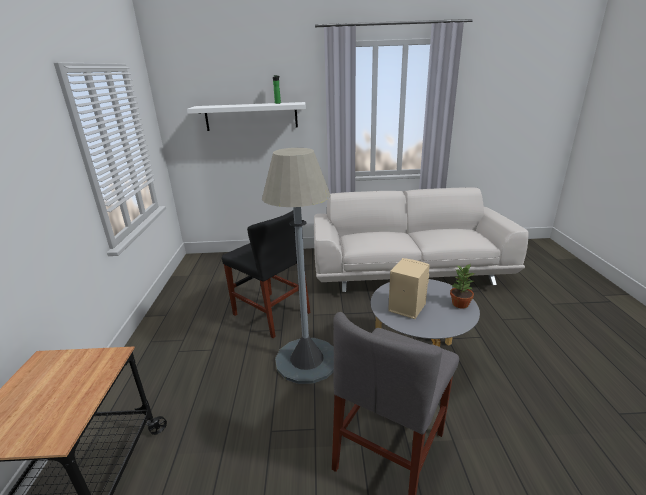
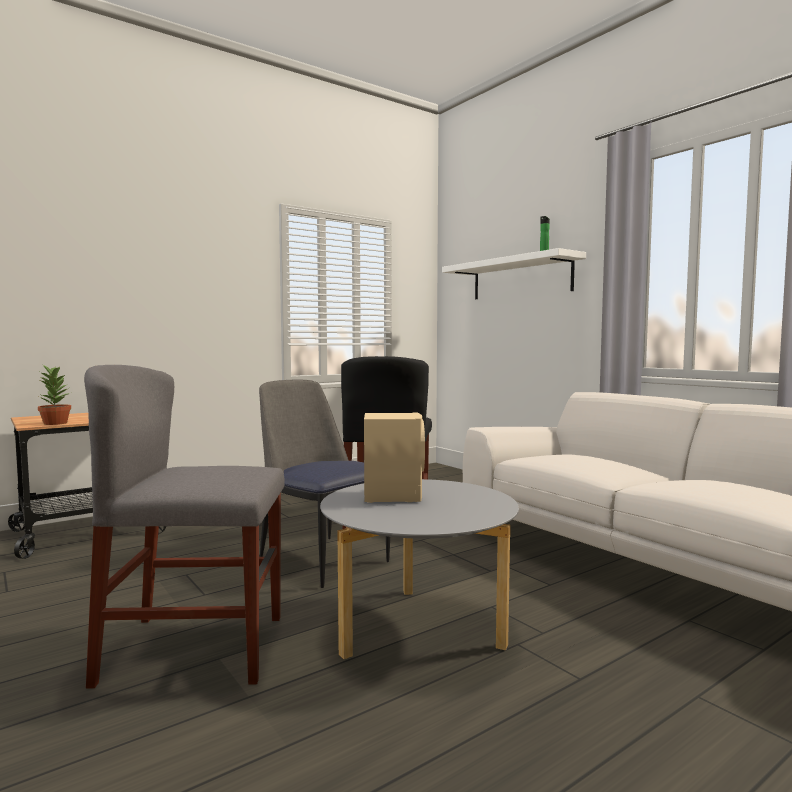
camera: 55 degrees right, 20 degrees down
grey floor lamp [262,148,334,384] -> chair [259,380,390,588]
potted plant [450,264,474,309] -> potted plant moved to [38,364,71,425]

